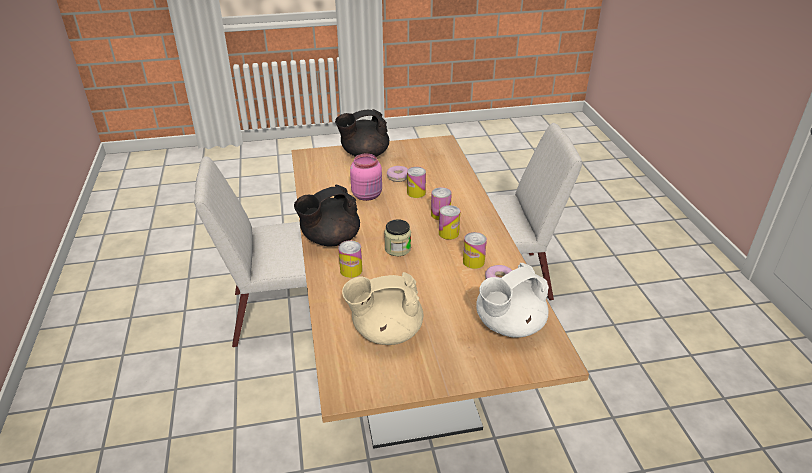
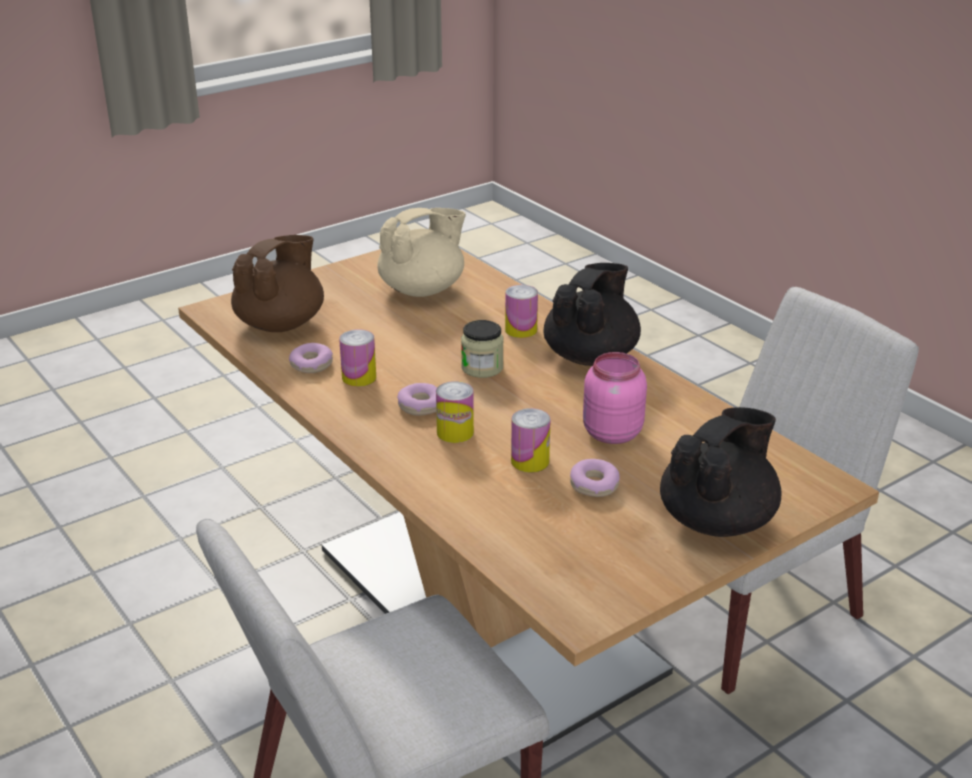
camera: 155 degrees right, 5 degrees down
can [439,205,460,240] -> donut [397,383,437,416]
white teapot [476,263,549,338] -> brown teapot [231,235,324,332]

